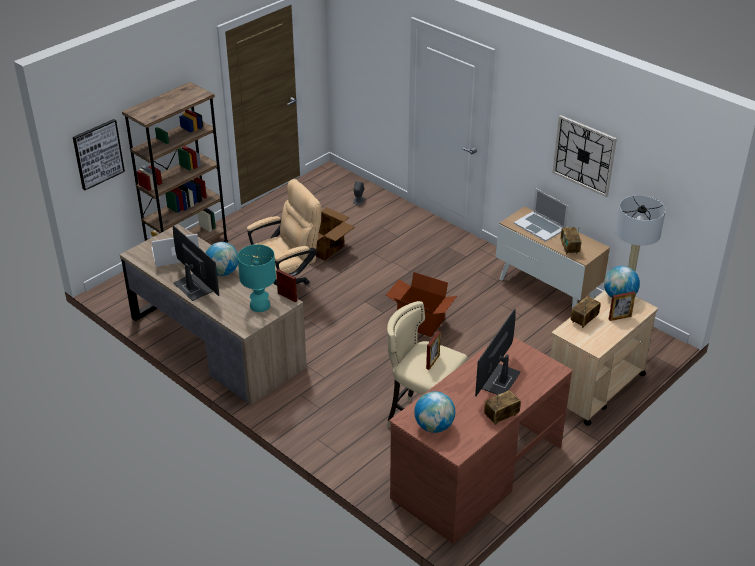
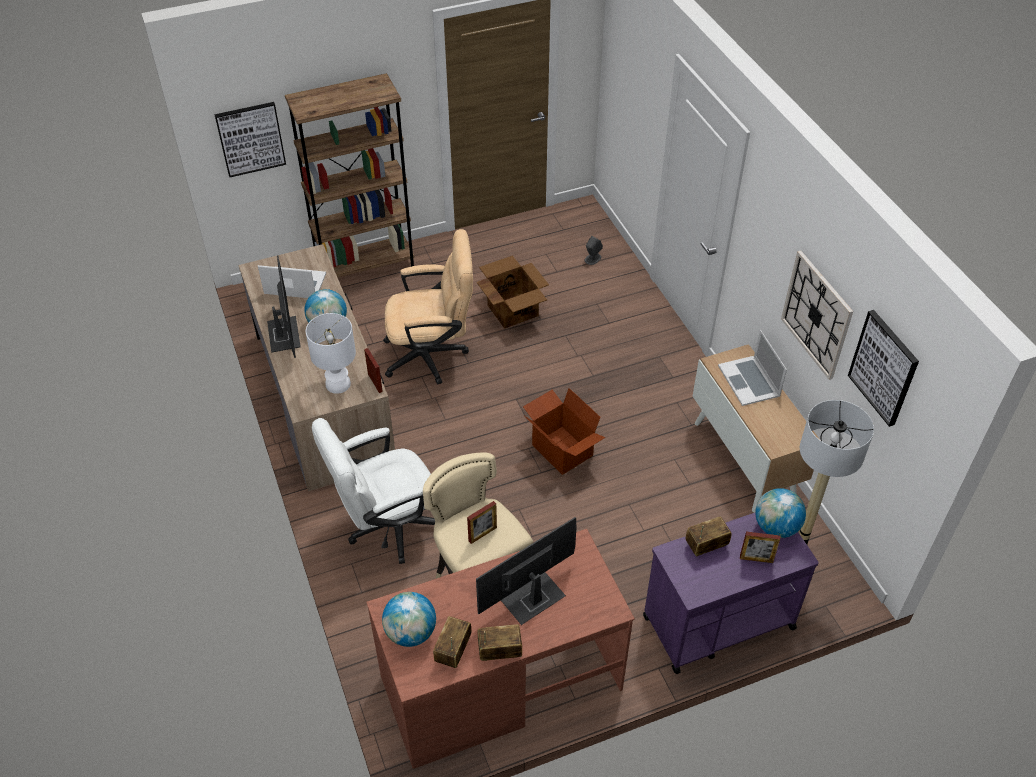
camera: 25 degrees right, 10 degrees up
turquoise table lamp [238,244,276,312] -> white table lamp [306,313,356,394]
beige cart [550,290,658,426] -> purple cart [643,513,819,674]
radio [561,227,581,255] -> radio moved to [433,616,471,668]
none -> white office chair [311,418,435,564]
none -> picture [848,310,919,427]

